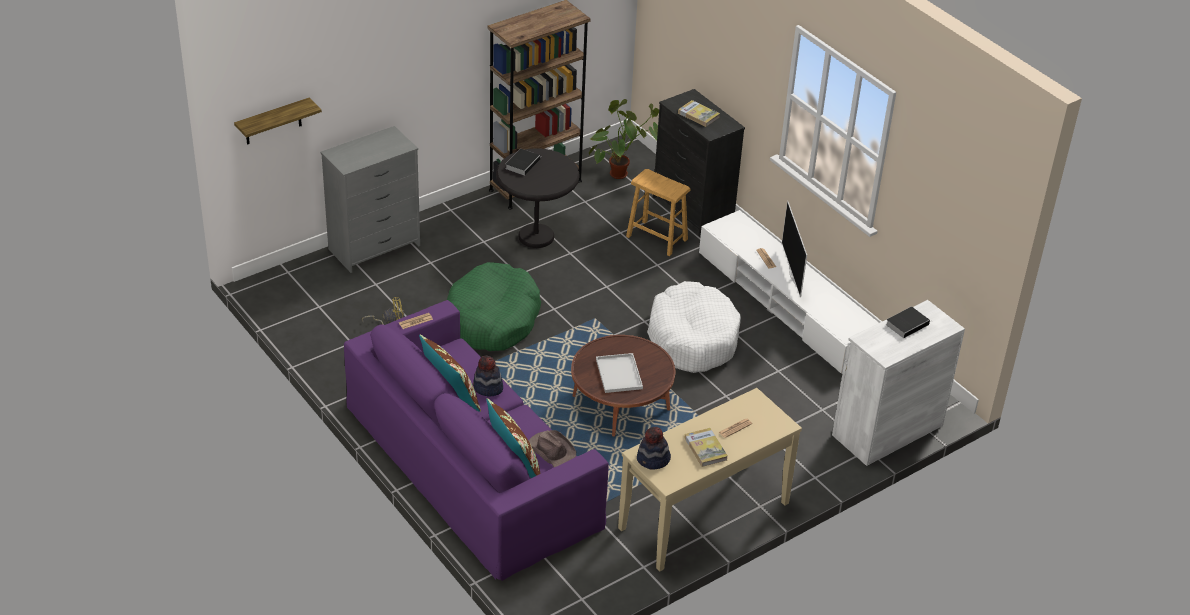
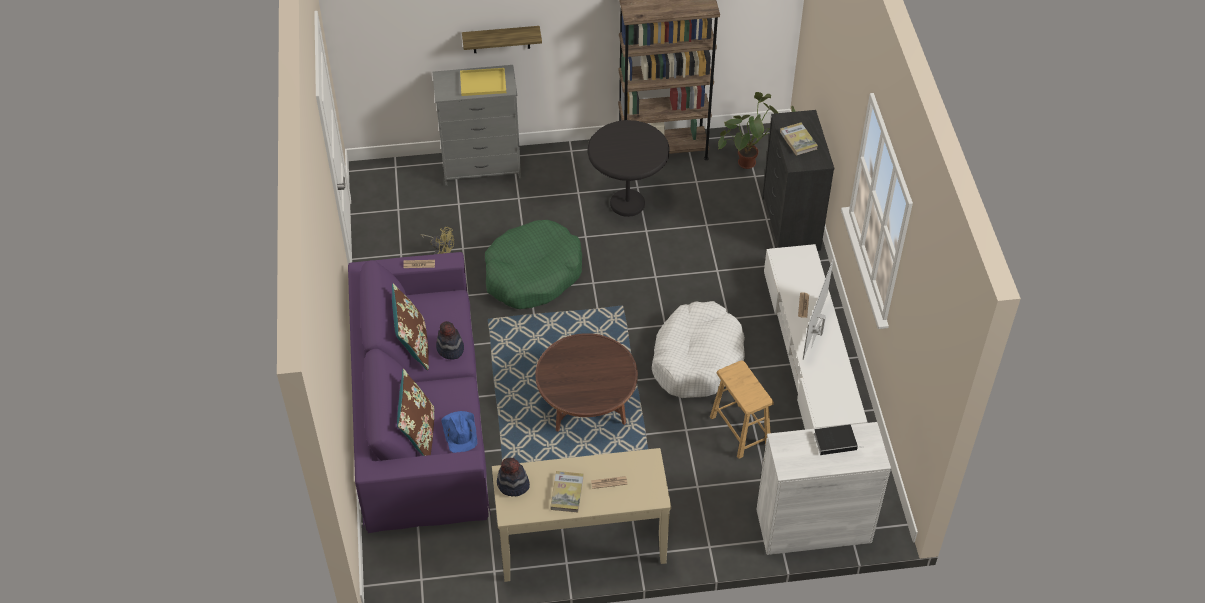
camera: 30 degrees right, 10 degrees up
shelf [234,98,322,145] -> shelf moved to [462,26,542,53]
book [505,149,542,176] -> none
brown hat [528,430,576,467] -> blue hat [441,411,477,453]
white tray [596,353,643,393] -> none
brown stool [626,169,690,256] -> brown stool moved to [710,360,774,459]
none -> yellow tray [460,68,506,96]

